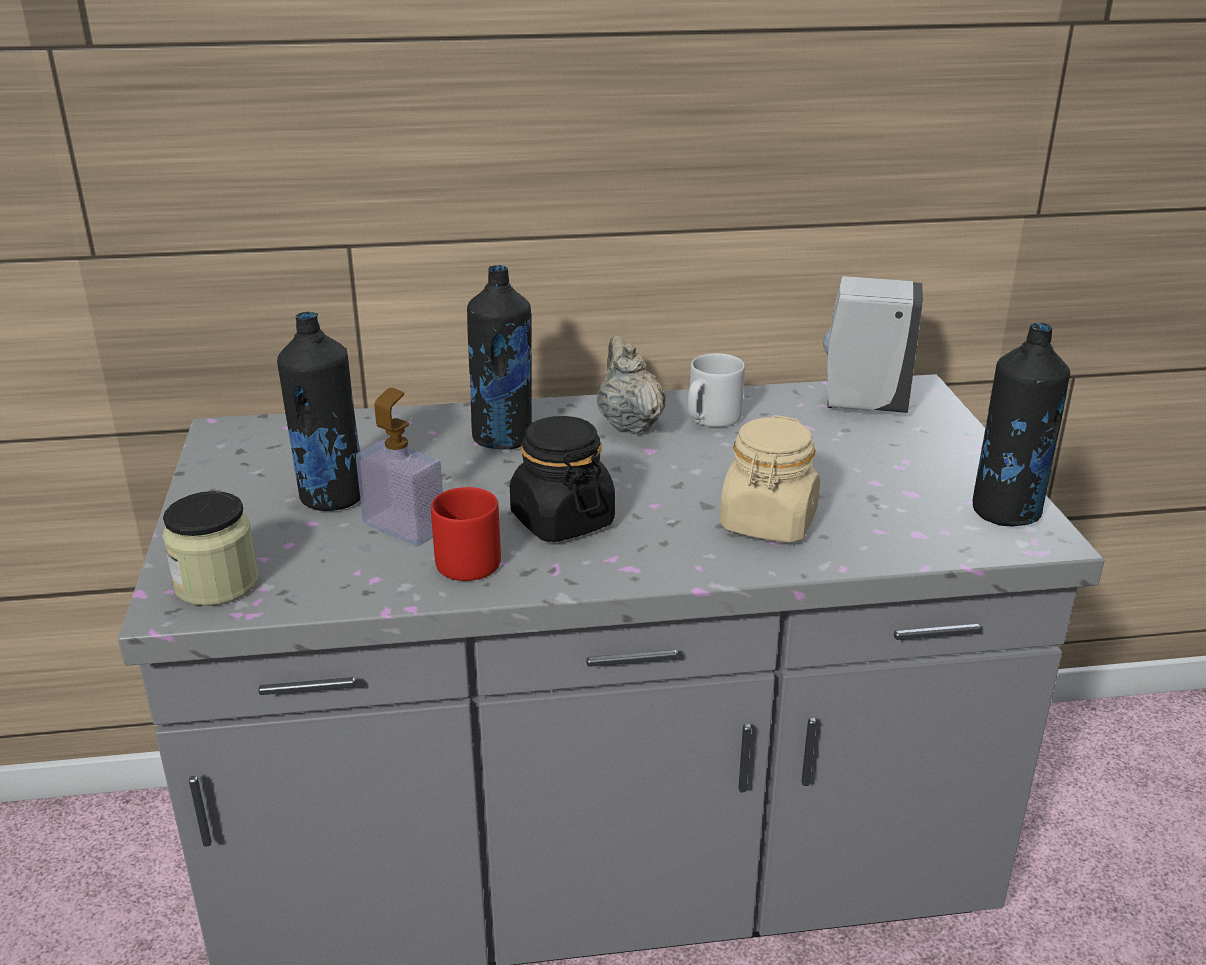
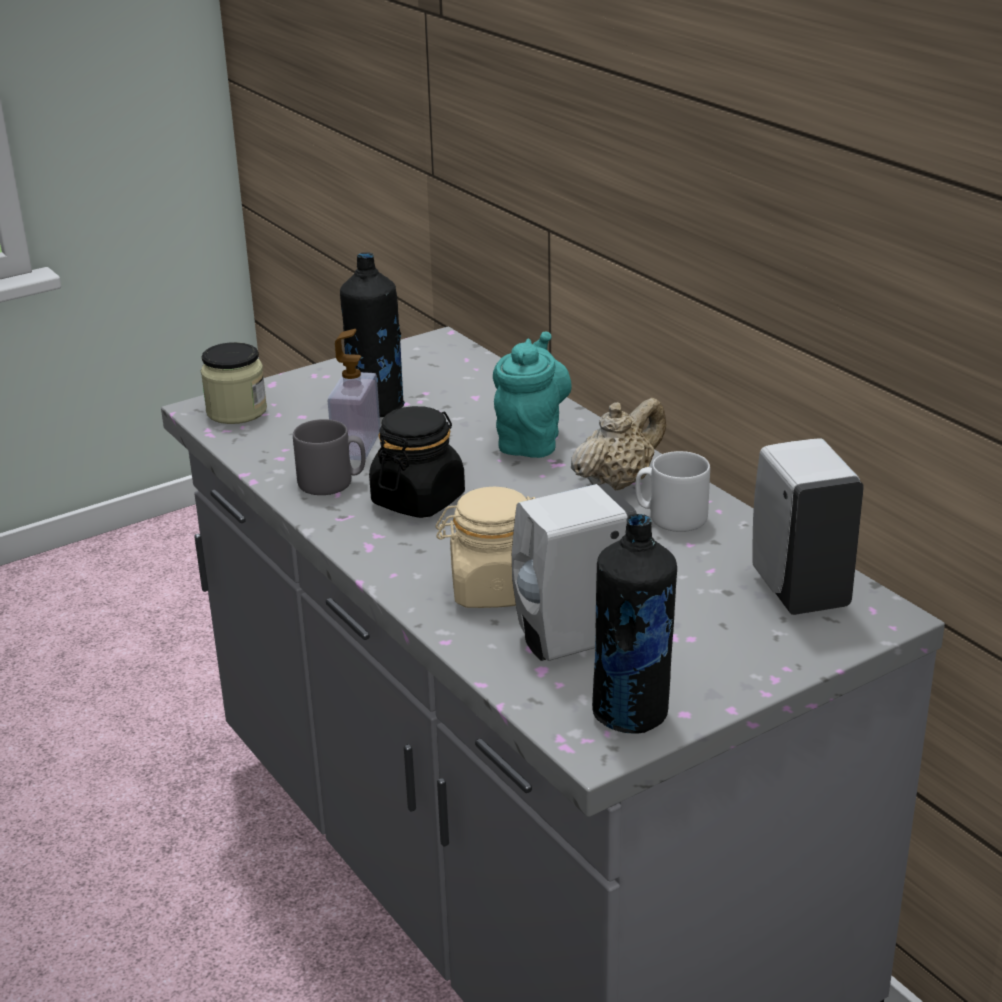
camera: 65 degrees right, 0 degrees up
red mug [431,487,501,581] -> grey mug [293,419,366,495]
black bottle [467,265,532,450] -> turquoise teapot [493,331,571,458]
none -> white soap dispenser [512,483,637,661]

